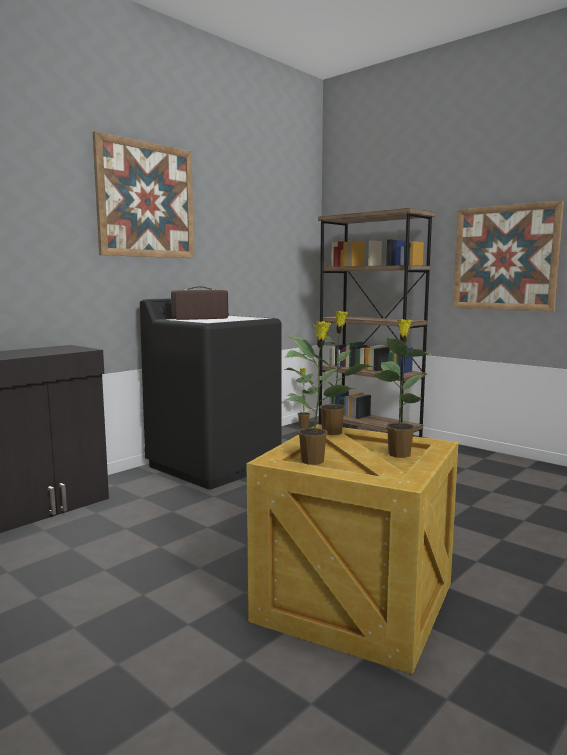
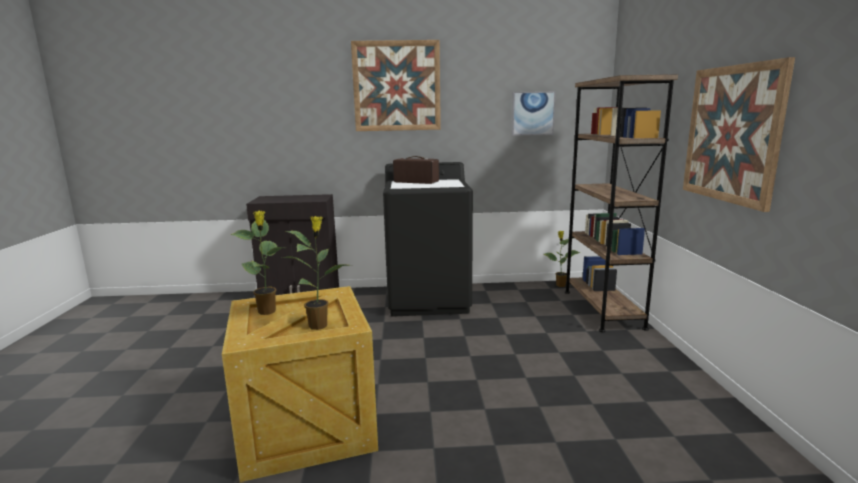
camera: 45 degrees right, 5 degrees up
potted plant [303,311,375,435] -> none
none -> picture [512,91,556,136]

